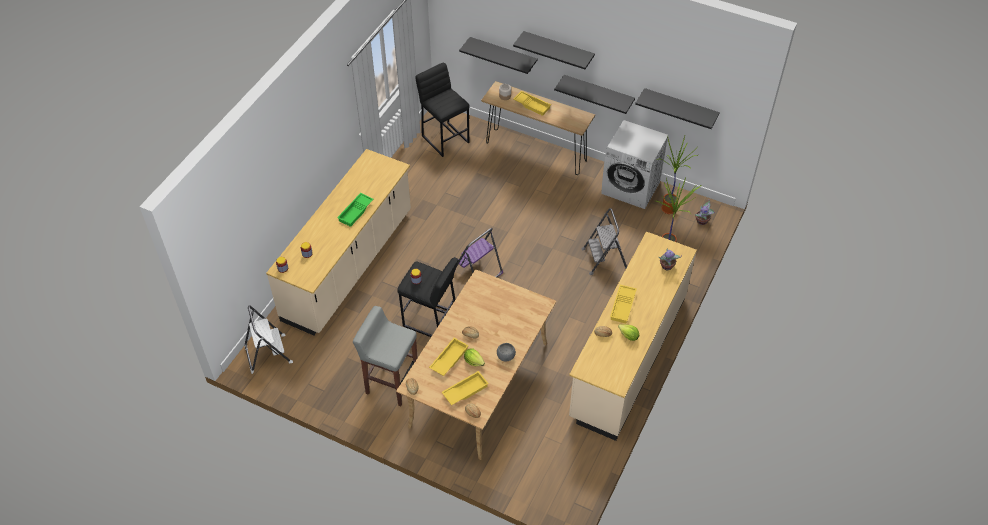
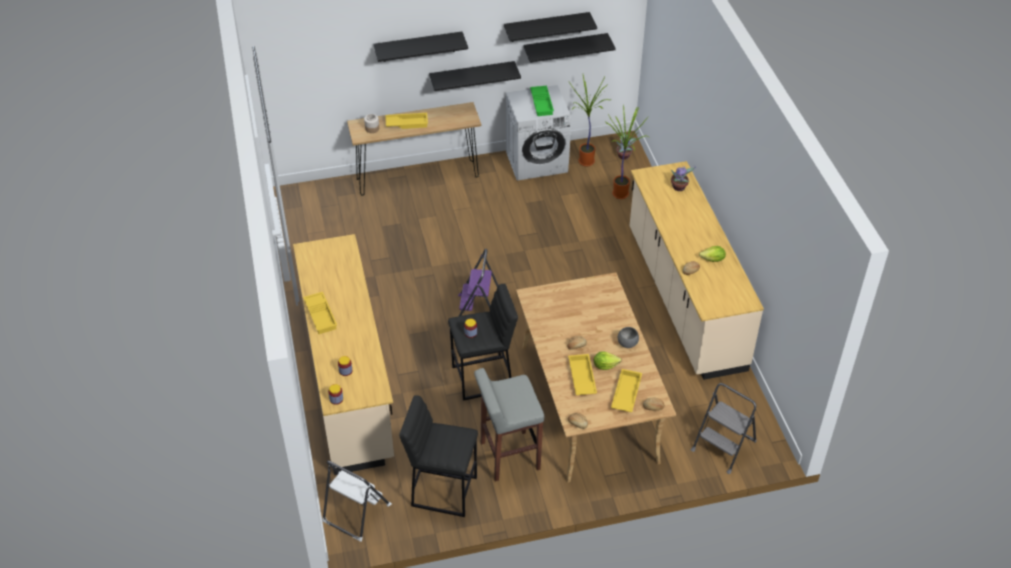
camera: 40 degrees left, 5 degrees down
green tray [337,193,373,227] -> green tray moved to [530,86,554,116]
black stool [415,62,470,157] -> black stool moved to [399,395,478,517]
black shelf [459,37,538,74] -> black shelf moved to [504,12,597,42]
grey step ladder [582,208,627,275] -> grey step ladder moved to [691,383,757,474]
yellow tray [610,285,637,323] -> yellow tray moved to [303,292,337,334]

